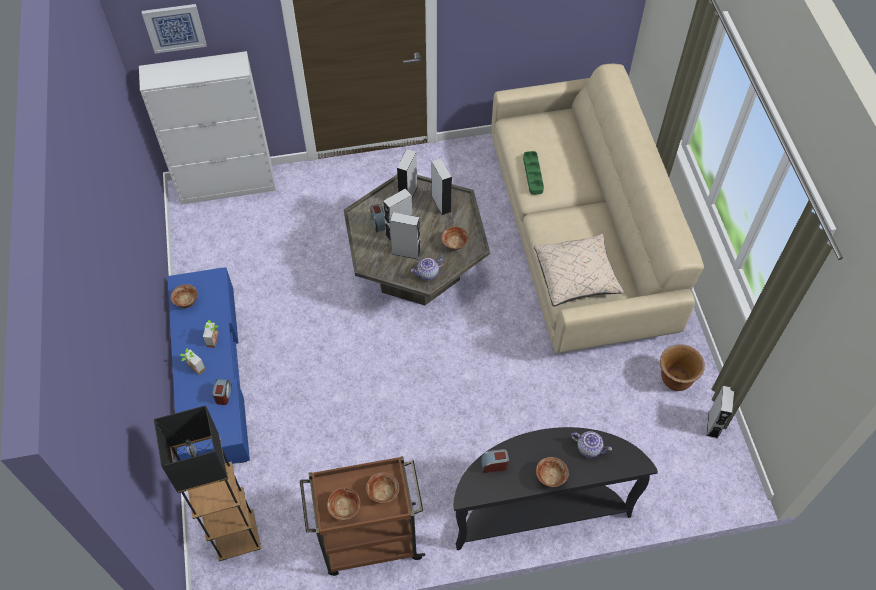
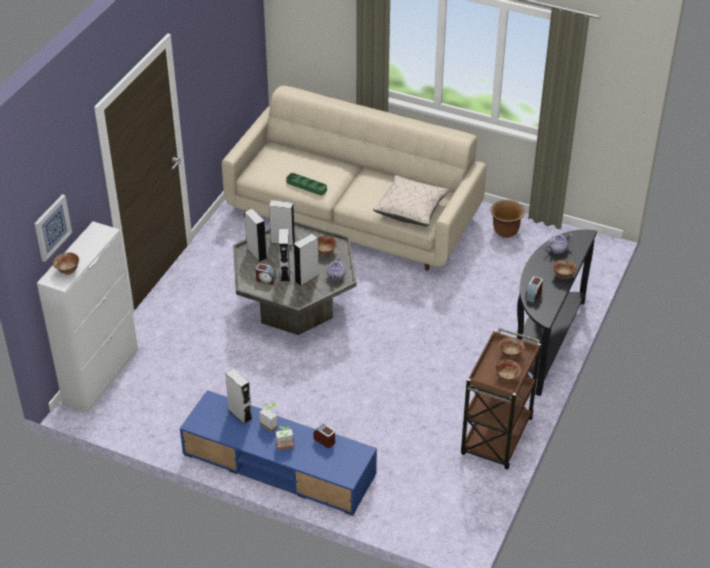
camera: 55 degrees left, 15 degrees down
black floor lamp [154,405,262,561] -> none
bowl [171,284,197,308] -> bowl moved to [53,252,79,275]
grey speaker [707,386,734,439] -> grey speaker moved to [225,368,252,424]

